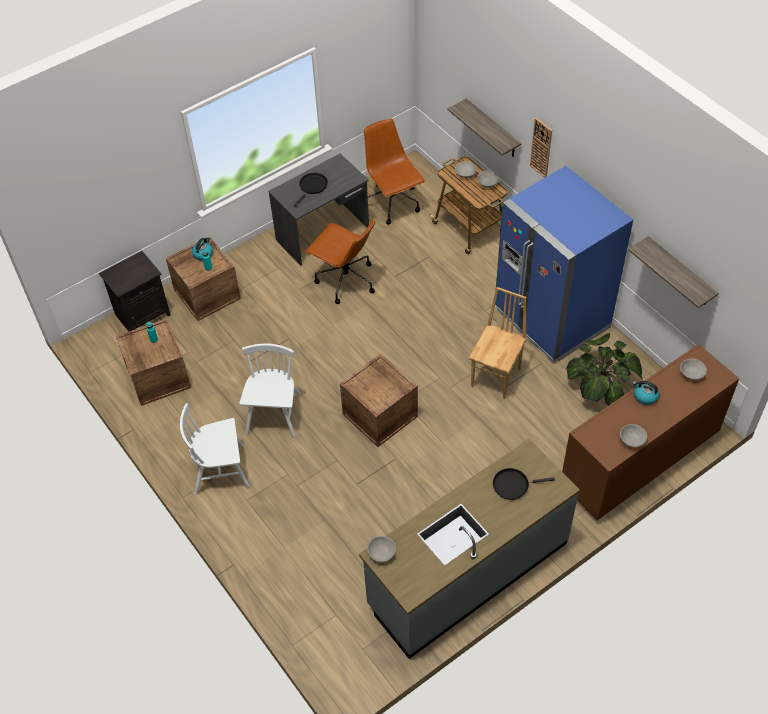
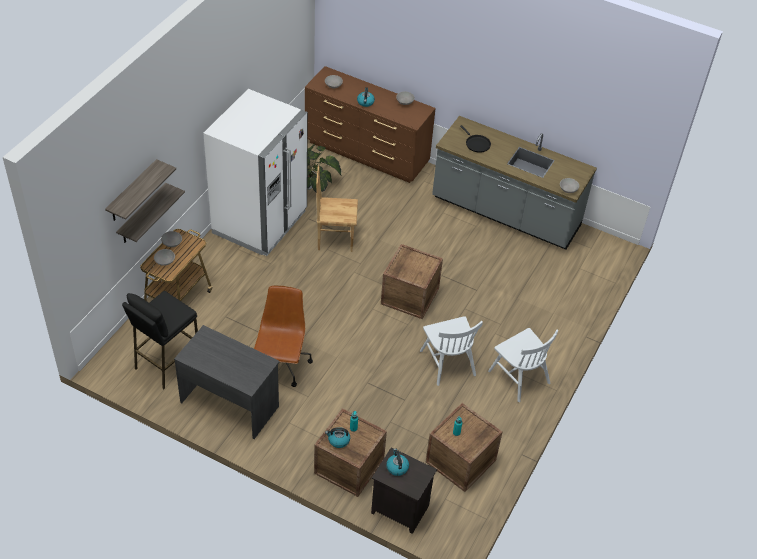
camera: 120 degrees left, 5 degrees down
white chair [239,344,301,437] -> white chair turned 90 degrees counterclockwise [420,316,483,386]
black frying pan [294,173,328,206] -> none
brown office chair [364,119,425,224] -> black stool [122,291,198,389]
blue fridge [495,166,633,363] -> white fridge [203,89,308,256]
wall clock [530,118,552,178] -> none
shelf [628,236,719,308] -> shelf moved to [105,159,176,221]
none -> kettle [386,448,409,476]

